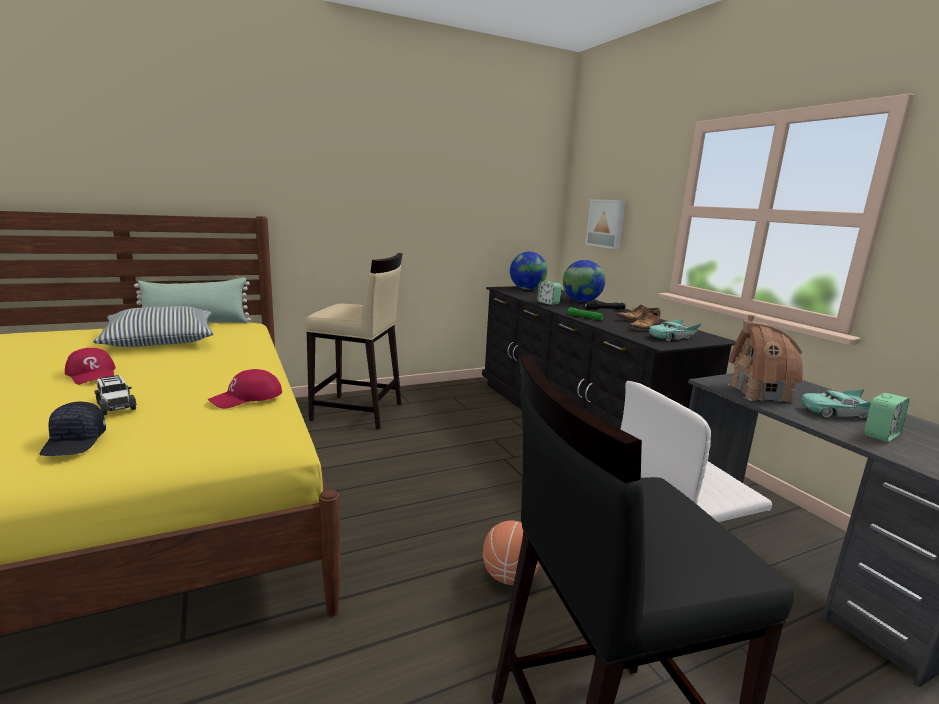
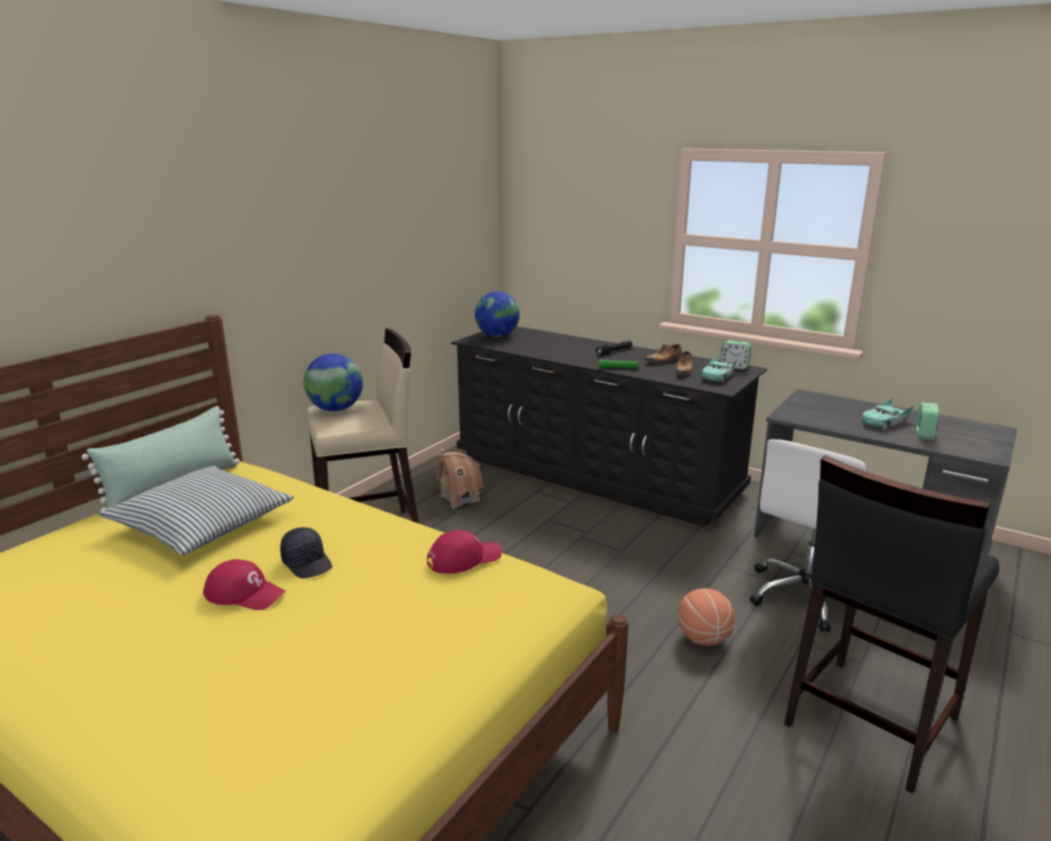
camera: 30 degrees left, 5 degrees up
black cap [40,402,106,456] -> black cap moved to [280,527,332,578]
toy car [94,375,137,415] -> none
red cap [208,369,282,409] -> red cap turned 135 degrees counterclockwise [427,530,502,574]
alarm clock [537,281,562,305] -> alarm clock moved to [720,340,751,369]
globe [563,260,605,302] -> globe moved to [304,354,363,411]
picture [586,199,625,249] -> none
toy house [728,314,803,402] -> toy house moved to [437,449,483,509]

